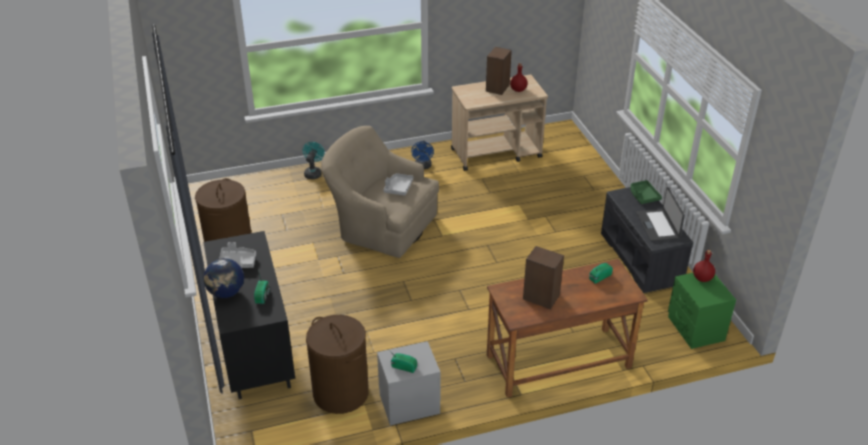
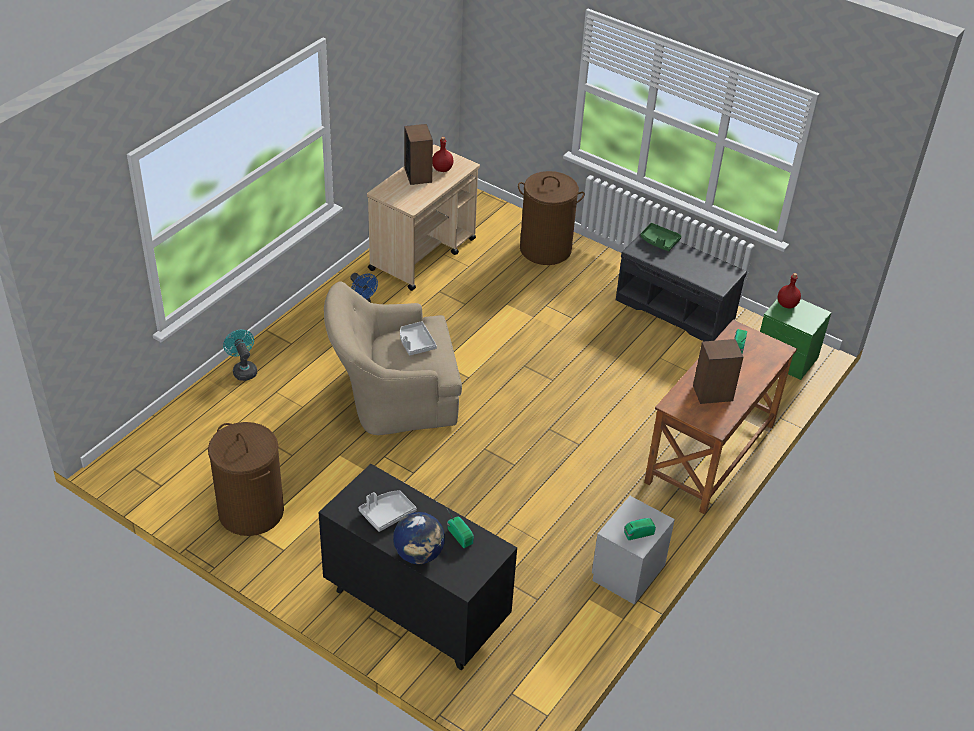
camera: 40 degrees left, 5 degrees up
brown laundry basket [306,315,369,414] -> brown laundry basket moved to [518,171,585,265]
laptop [636,187,685,242] -> none

